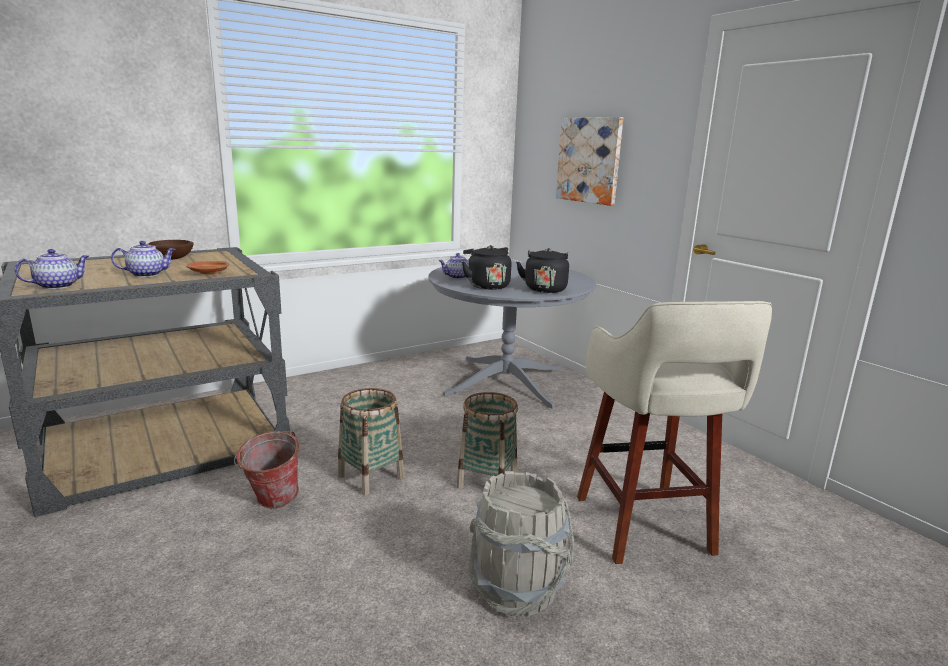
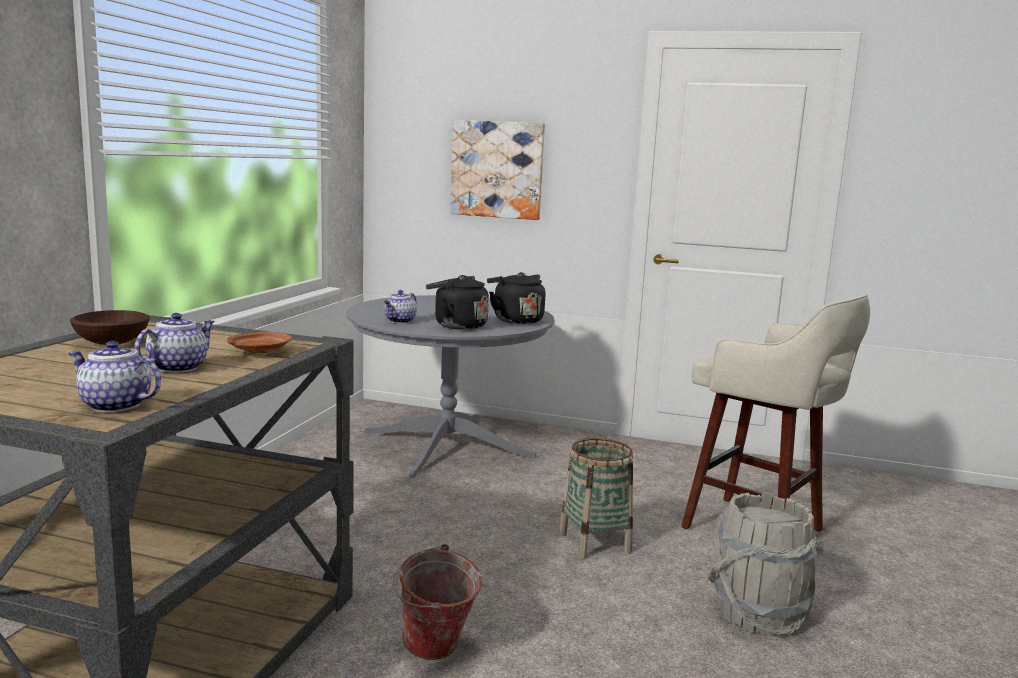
camera: 40 degrees left, 5 degrees down
teapot [15,249,89,289] -> teapot turned 75 degrees counterclockwise [68,341,161,412]
basket [338,388,404,496] -> none

